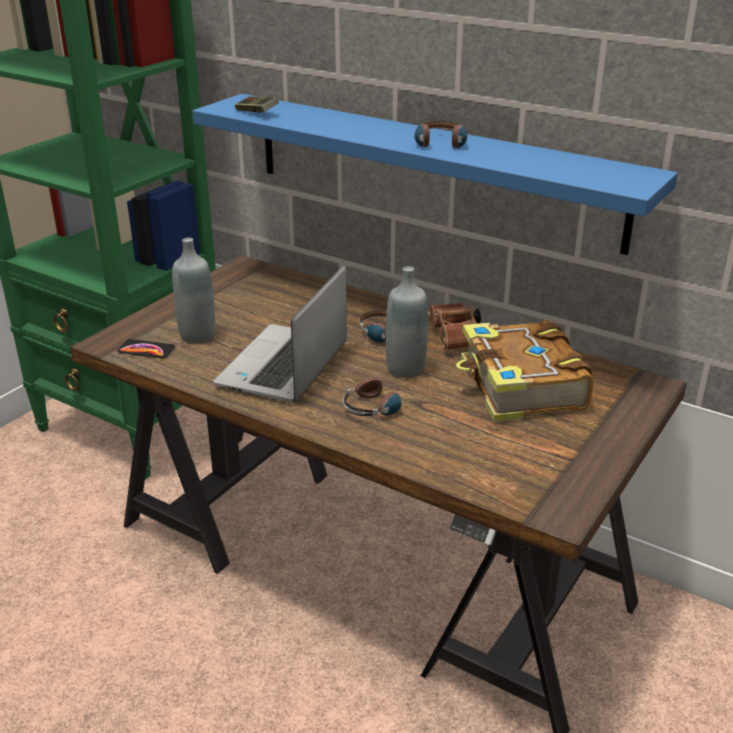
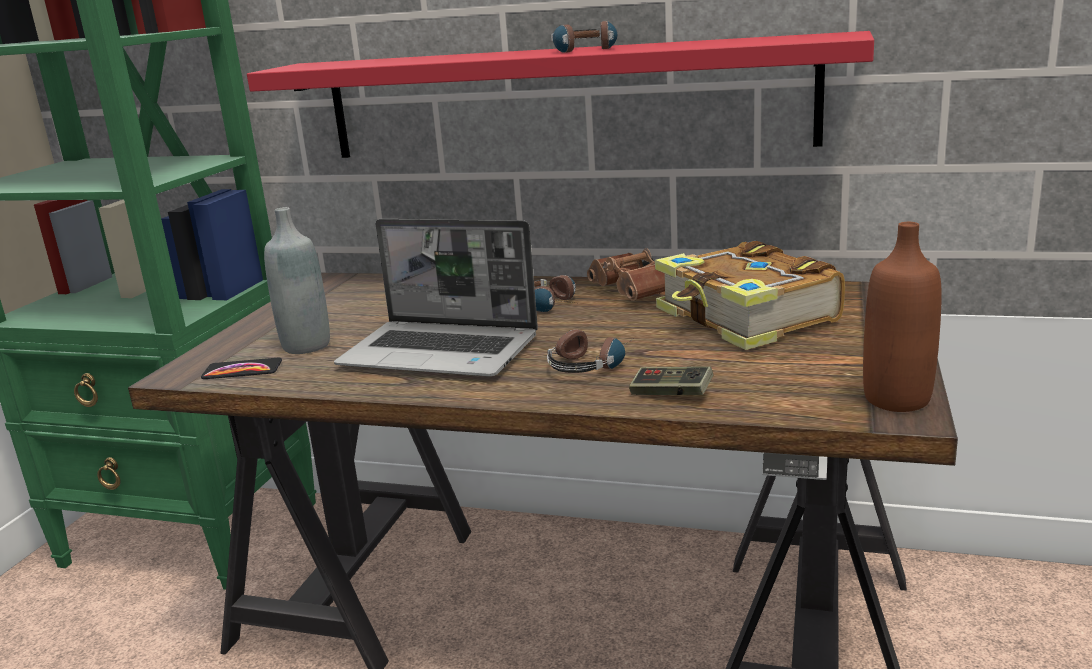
camera: 15 degrees left, 10 degrees down
blue shelf [193,94,678,255] -> red shelf [247,31,874,158]
laptop [214,265,347,403] -> laptop turned 75 degrees counterclockwise [334,219,538,376]
game controller [235,96,279,112] -> game controller moved to [629,366,714,395]
grey bottle [386,266,428,378] -> none
none -> brown bottle [863,222,942,412]

